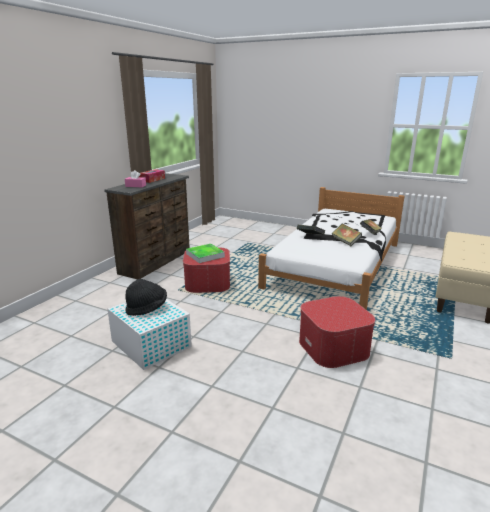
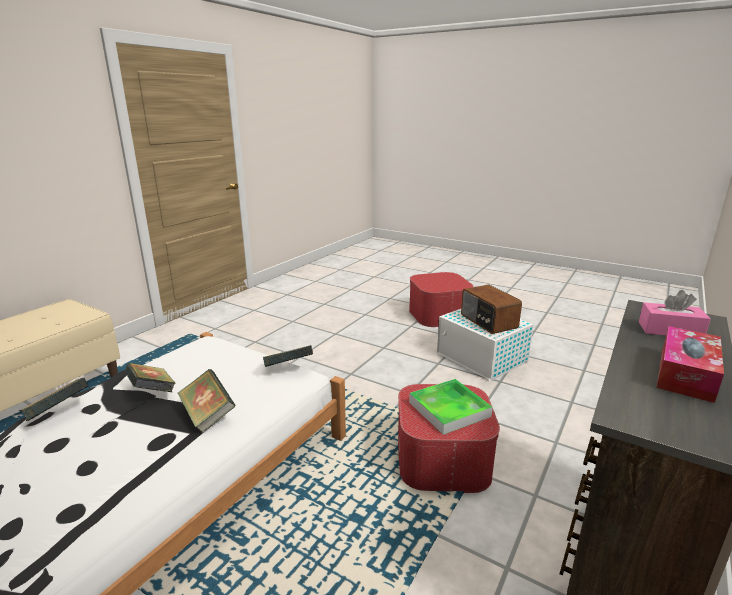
camera: 175 degrees left, 0 degrees up
black hat [125,279,167,316] -> radio [461,285,522,334]
ottoman [299,296,376,368] -> ottoman moved to [409,272,473,327]
none -> book [263,345,313,367]

